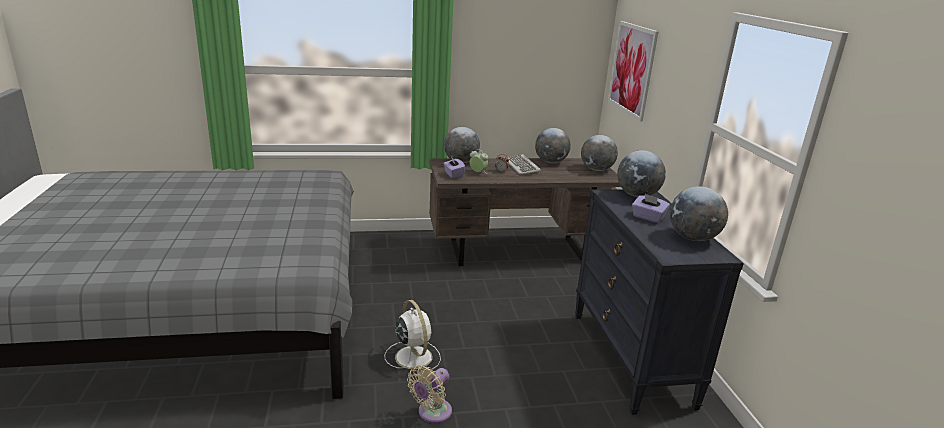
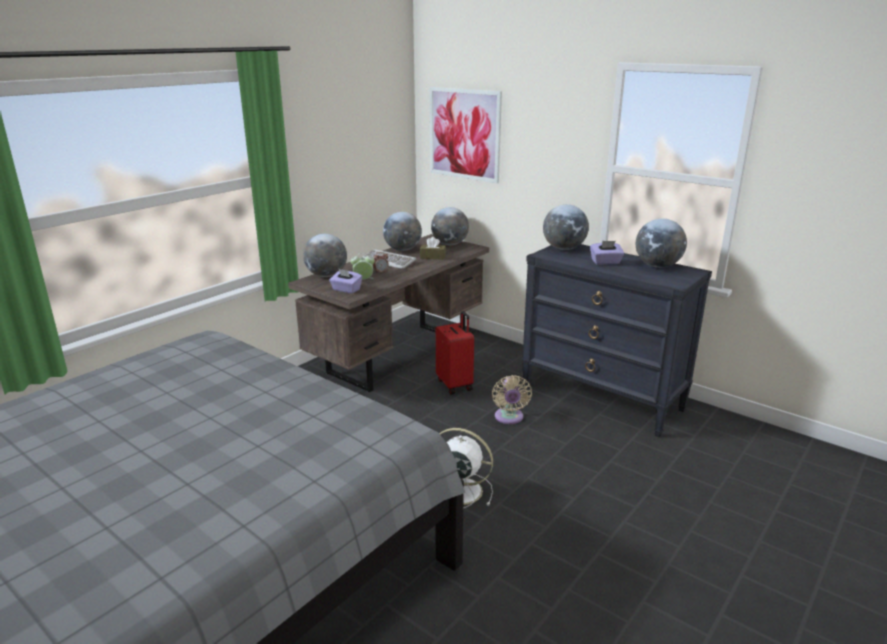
camera: 40 degrees left, 0 degrees up
beige fan [407,365,452,423] -> beige fan moved to [492,375,532,424]
none -> brown tissue box [420,237,446,260]
none -> red suitcase [436,311,474,394]

